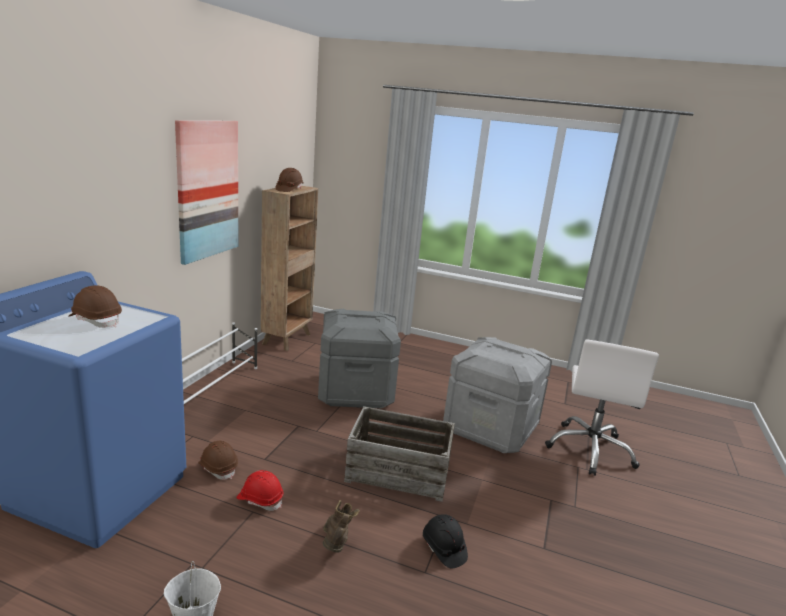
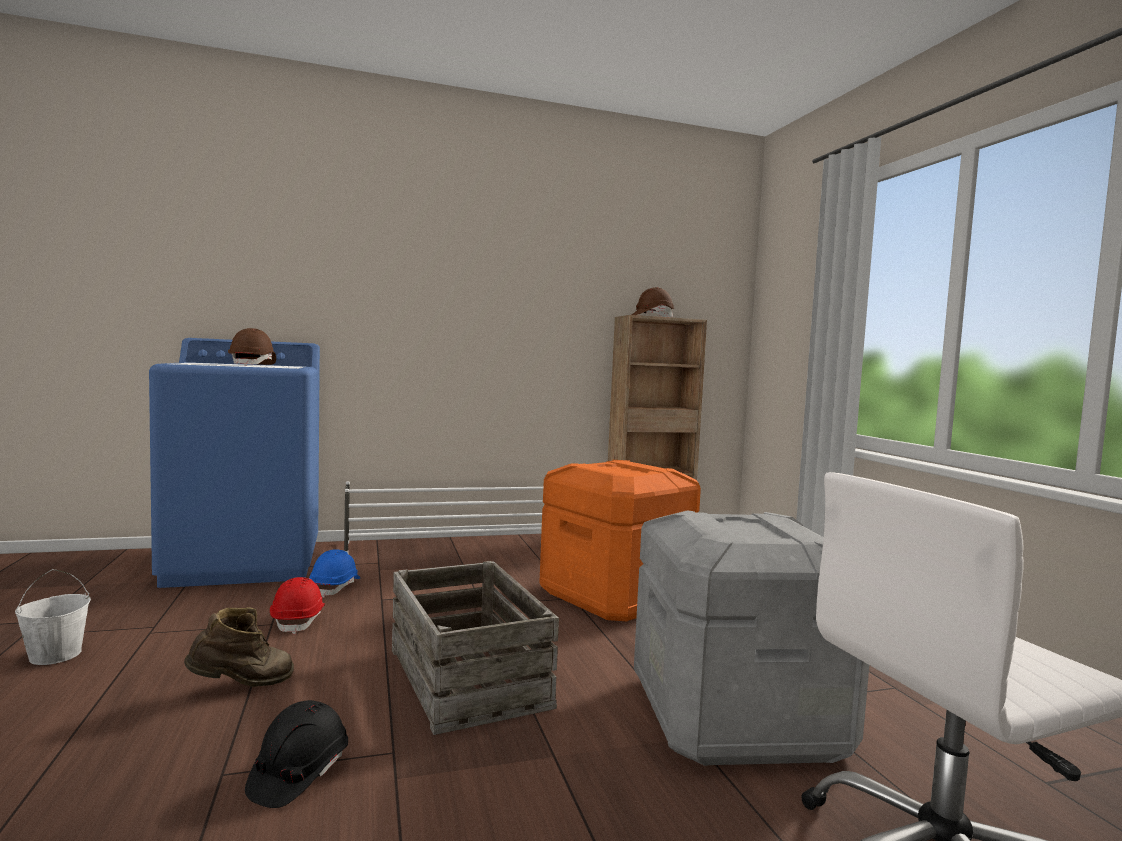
camera: 55 degrees right, 15 degrees down
picture [175,120,238,265] -> none
brown hard hat [198,441,238,480] -> blue hard hat [309,550,360,598]
grey storage box [318,309,401,409] -> orange storage box [539,460,701,621]

